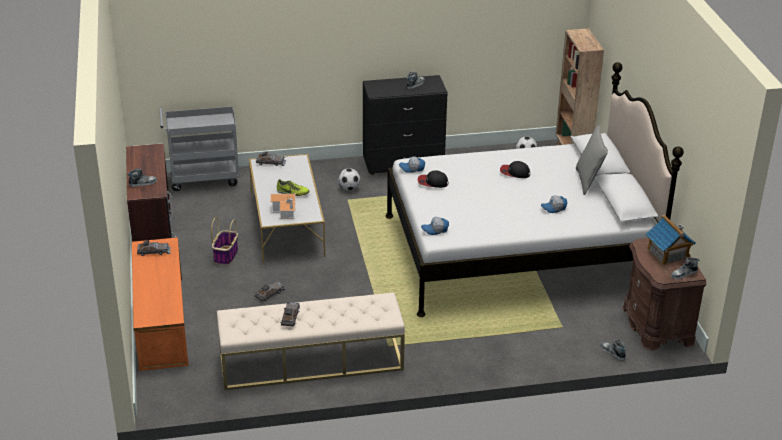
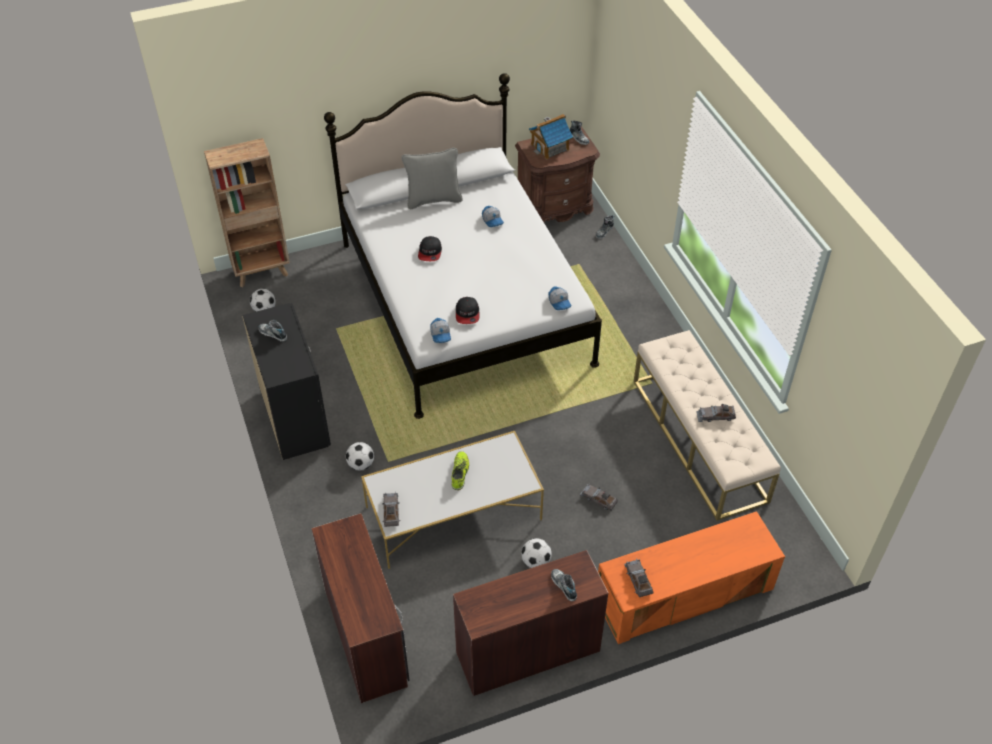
camera: 100 degrees left, 15 degrees up
grey cart [159,107,239,191] -> brown desk [311,513,410,703]
basket [211,217,238,265] -> football [521,538,552,568]
toy house [270,194,296,219] -> none

